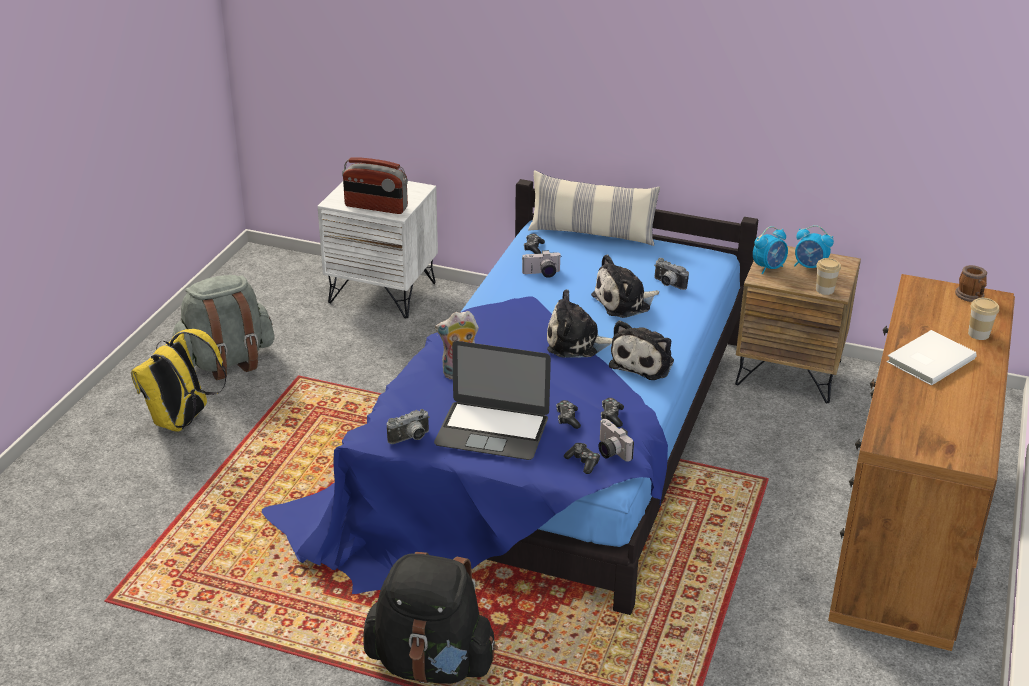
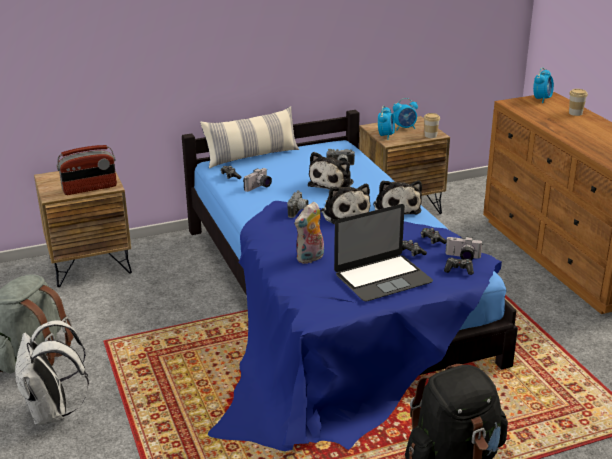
camera: 40 degrees left, 5 degrees down
yellow backpack [131,329,227,432] -> white backpack [15,320,89,425]
white nightstand [318,181,438,319] -> brown nightstand [34,171,132,287]
camera [387,409,430,444] -> camera moved to [287,190,309,218]
plush toy [547,289,613,358] -> plush toy turned 75 degrees counterclockwise [321,184,370,224]
white book [886,330,977,386] -> none
mug [955,265,987,302] -> alarm clock [533,67,554,103]

